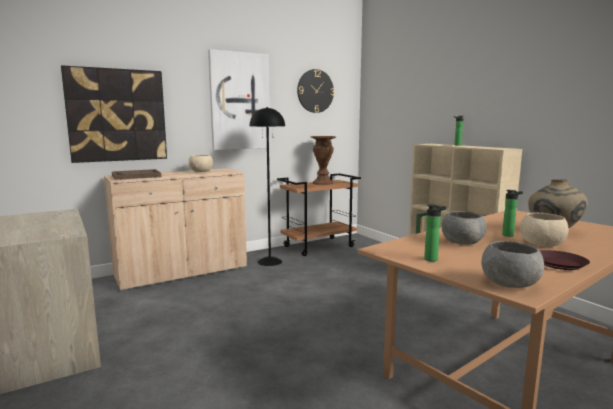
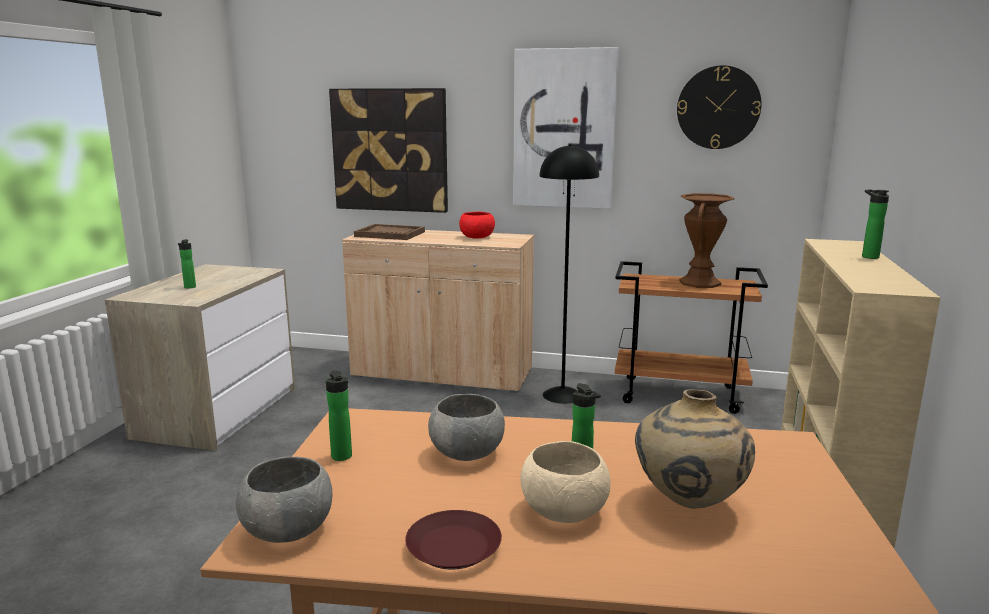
camera: 45 degrees right, 5 degrees up
beige bowl [189,155,213,172] -> red bowl [459,212,495,239]
none -> bottle [178,239,196,289]

